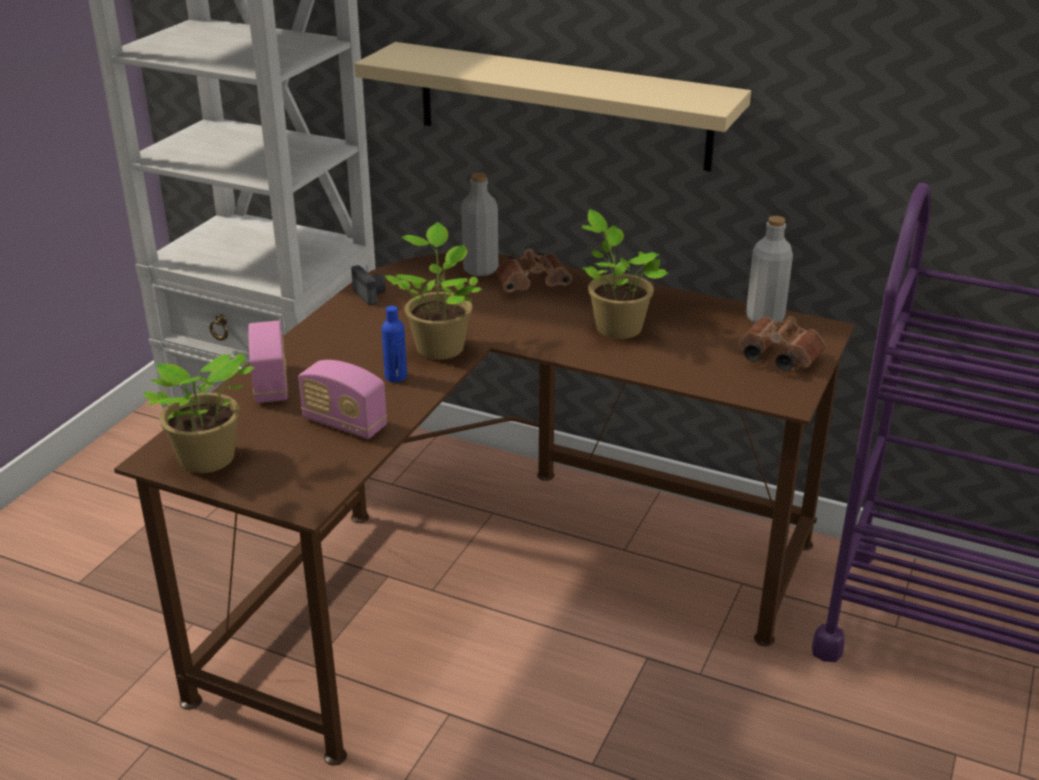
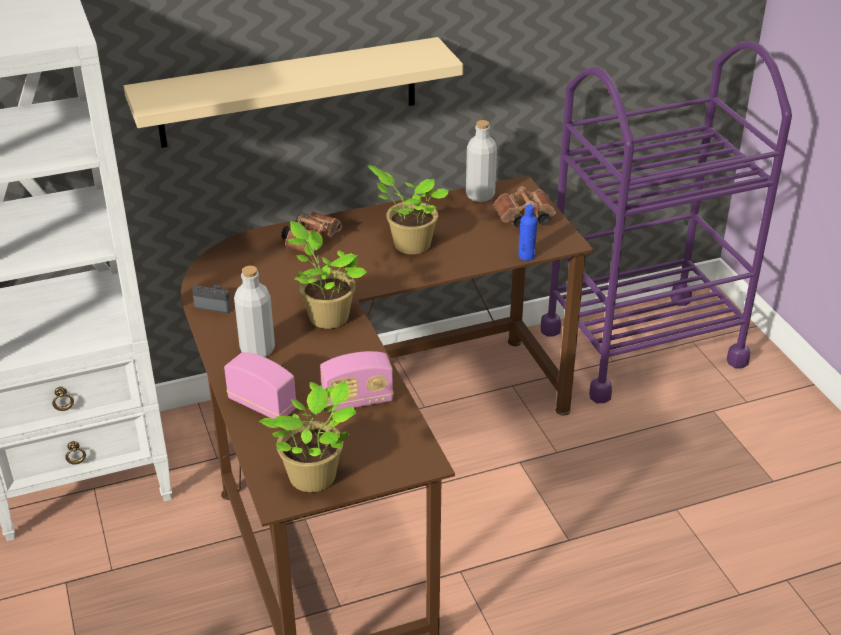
camera: 45 degrees left, 5 degrees up
blue bottle [382,306,407,382] -> blue bottle moved to [518,205,537,261]
grey bottle [461,172,498,276] -> grey bottle moved to [234,266,275,357]

